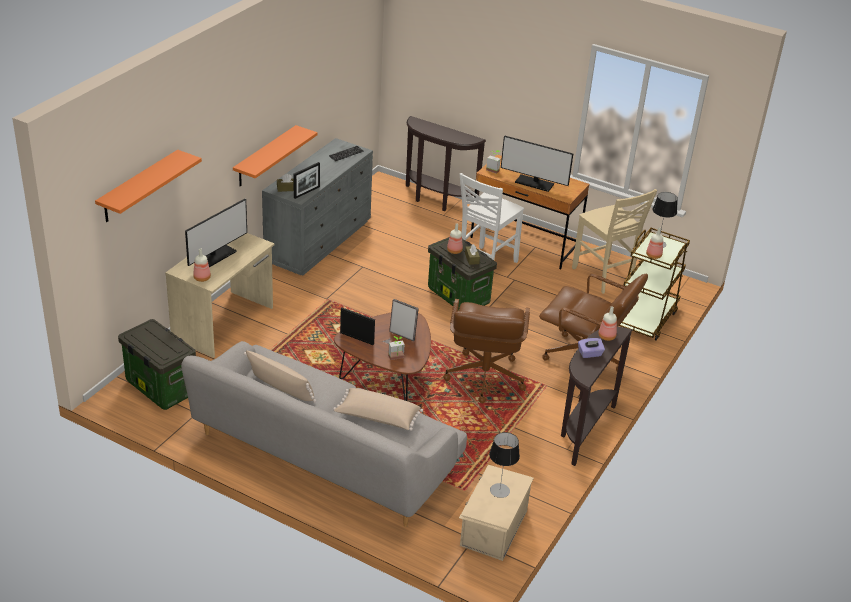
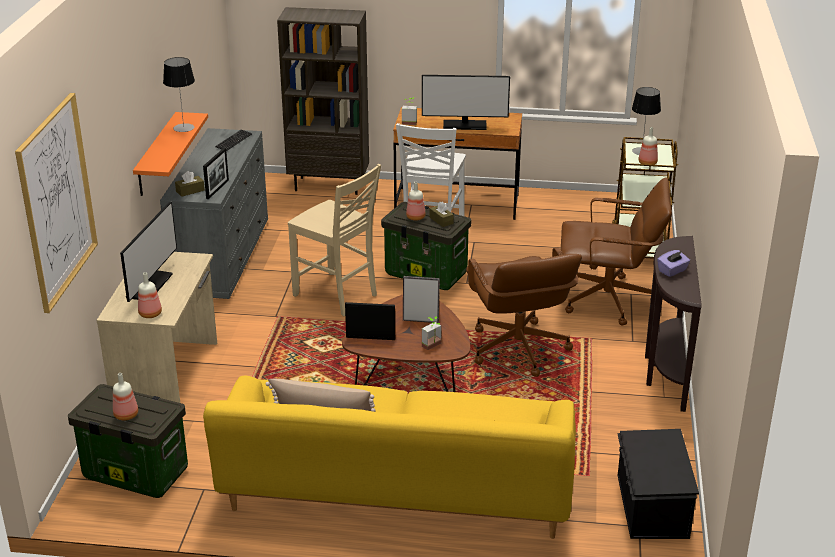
camera: 20 degrees left, 5 degrees down
orange shelf [95,150,202,222] -> picture [15,93,98,313]
grey sofa [181,341,467,527] -> yellow sofa [203,375,576,539]
beige pillow [333,388,423,431] -> none
brown console table [406,116,486,211] -> brown bookcase [277,7,369,195]
beige storage box [459,465,534,561] -> black storage box [617,429,699,539]
table lamp [489,432,520,498] -> table lamp moved to [163,57,195,132]
beige chair [572,189,657,294] -> beige chair moved to [288,164,381,316]
bottle [598,306,617,341] -> bottle moved to [113,373,138,420]

